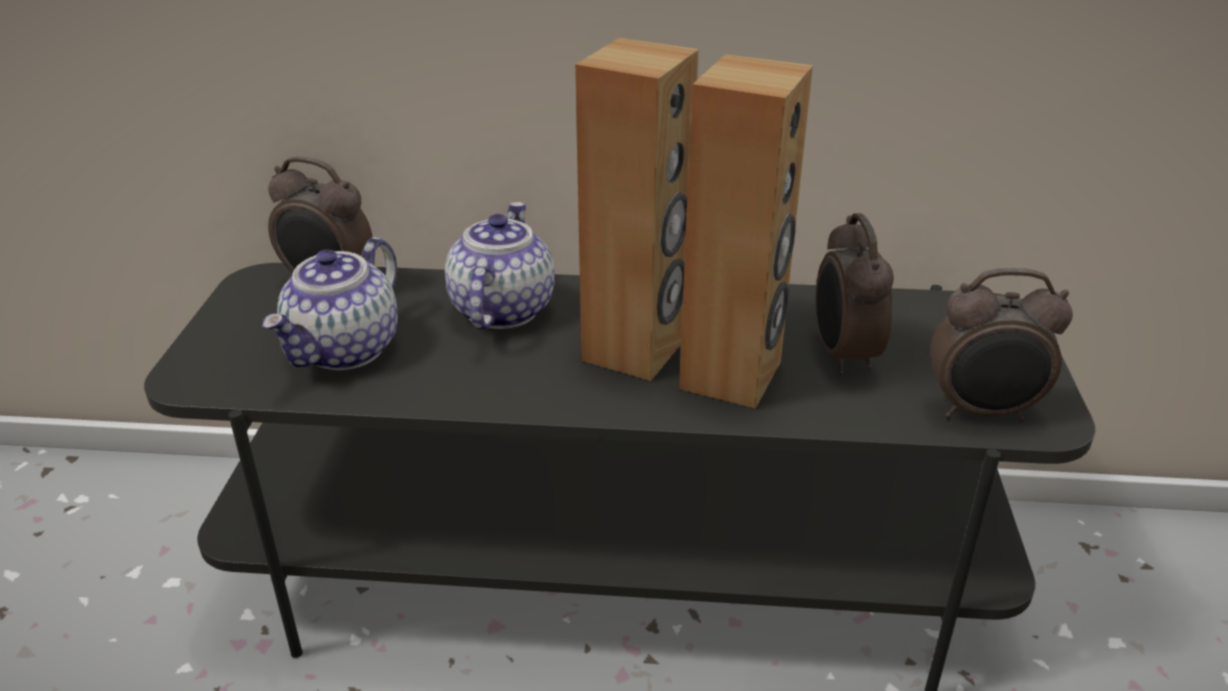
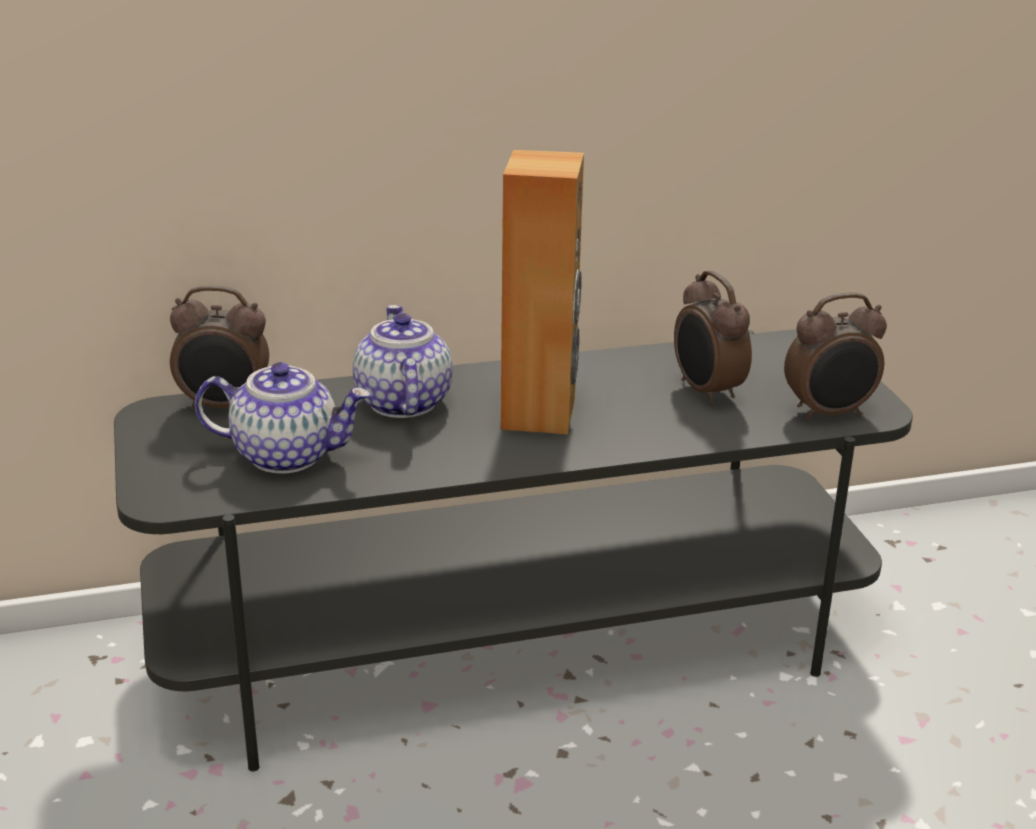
camera: 20 degrees left, 5 degrees down
teapot [262,237,398,370] -> teapot turned 90 degrees counterclockwise [195,362,370,474]
brown speaker [679,54,813,409] -> none

